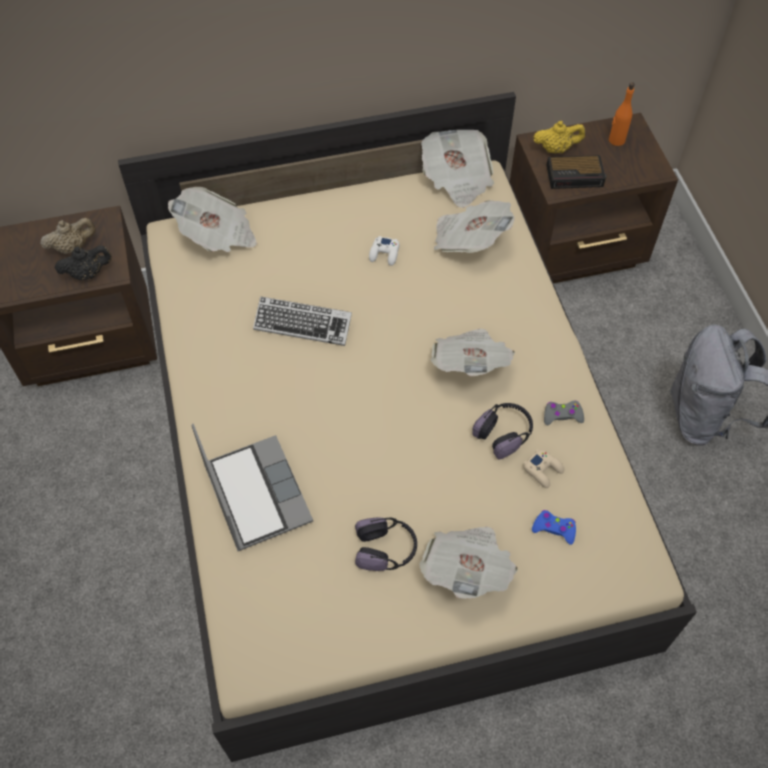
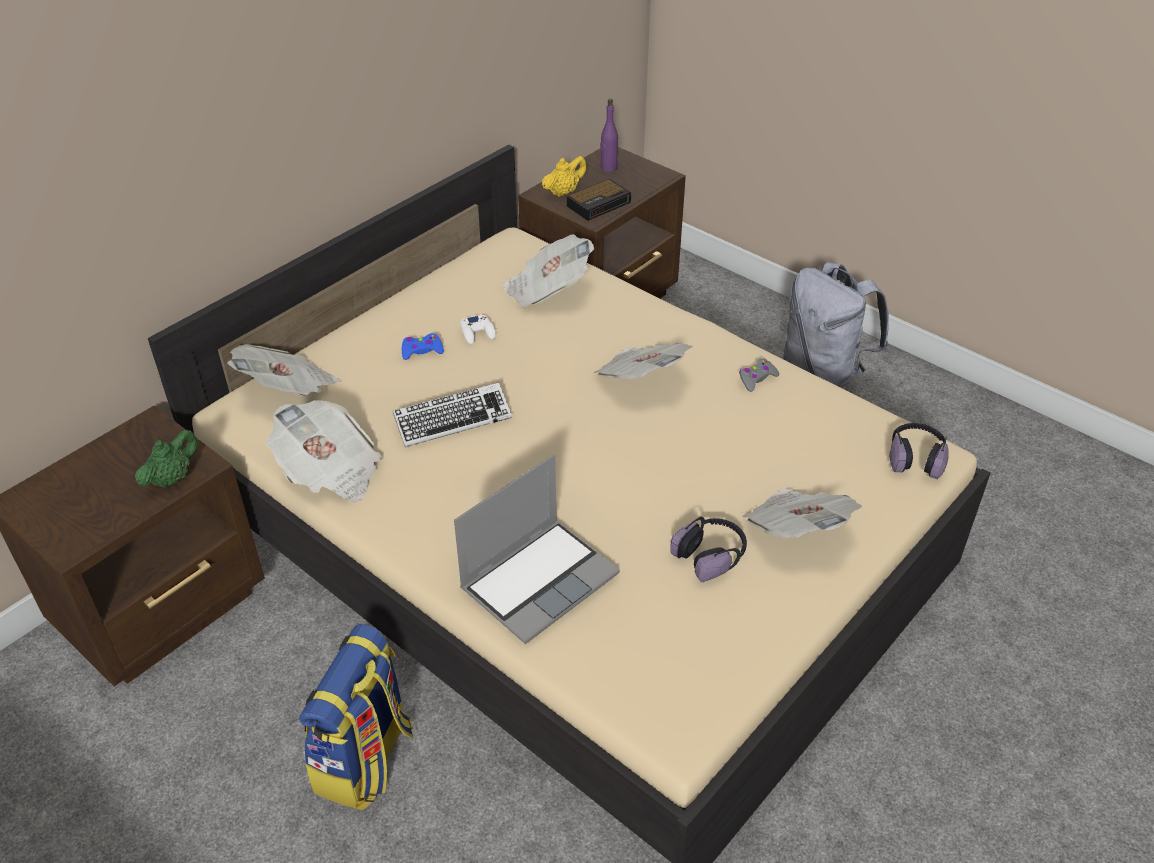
camera: 35 degrees left, 15 degrees down
beige teapot [40,218,96,254] -> none
black teapot [55,246,112,280] -> green teapot [135,430,198,488]
laptop [192,424,313,551] -> laptop turned 105 degrees clockwise [454,455,620,644]
newspaper [421,130,494,208] -> newspaper moved to [267,400,382,502]
headphones [472,403,533,460] -> headphones moved to [889,423,949,479]
beige game controller [523,449,564,488] -> none
blue game controller [532,510,576,545] -> blue game controller moved to [402,333,444,360]
orange bottle [609,82,635,146] -> purple bottle [600,99,618,172]
none -> backpack [299,624,413,811]

